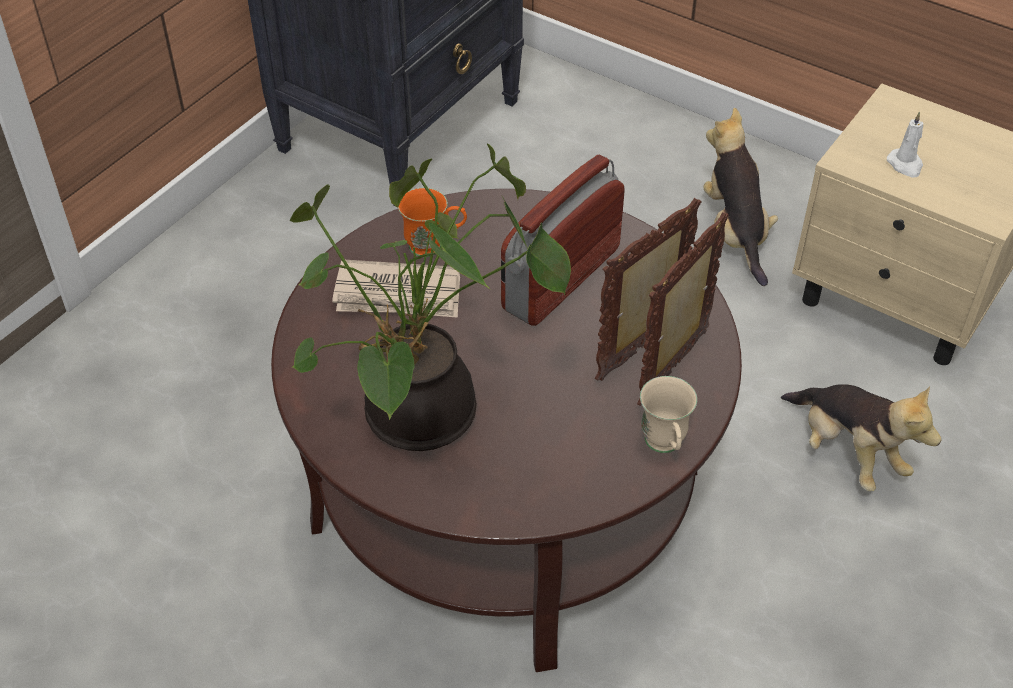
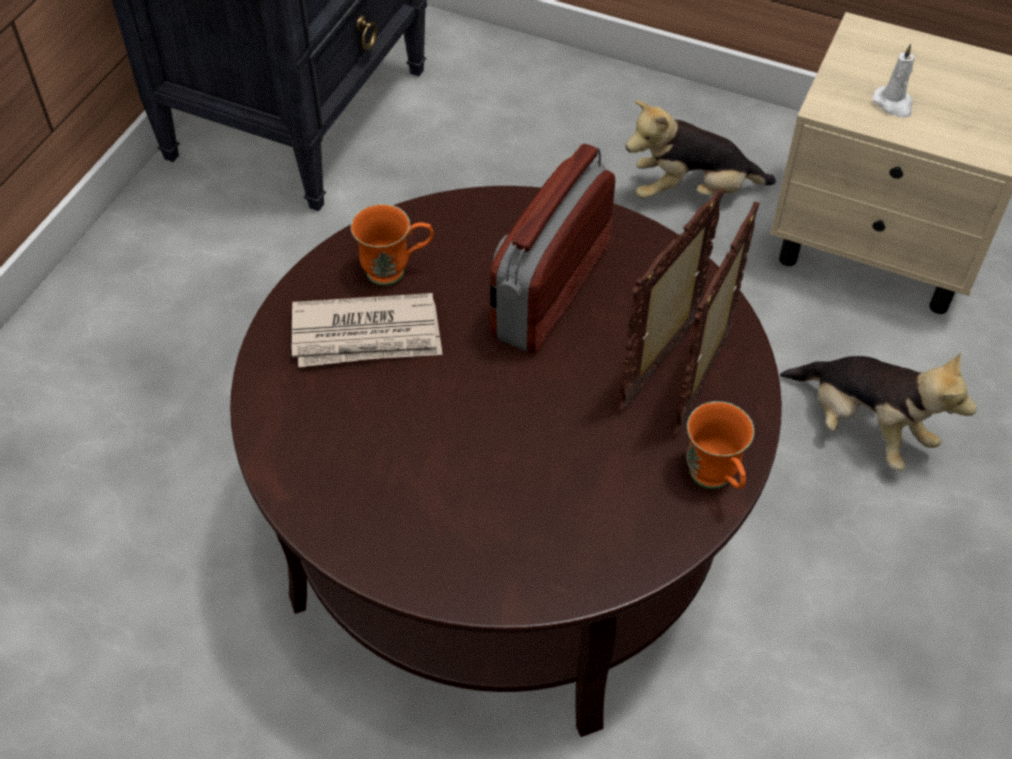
camera: 10 degrees left, 5 degrees up
potted plant [290,143,571,451] -> none
beige mug [640,376,697,453] -> orange mug [686,401,754,489]
plush toy [703,108,778,286] -> plush toy turned 75 degrees counterclockwise [626,100,776,199]

